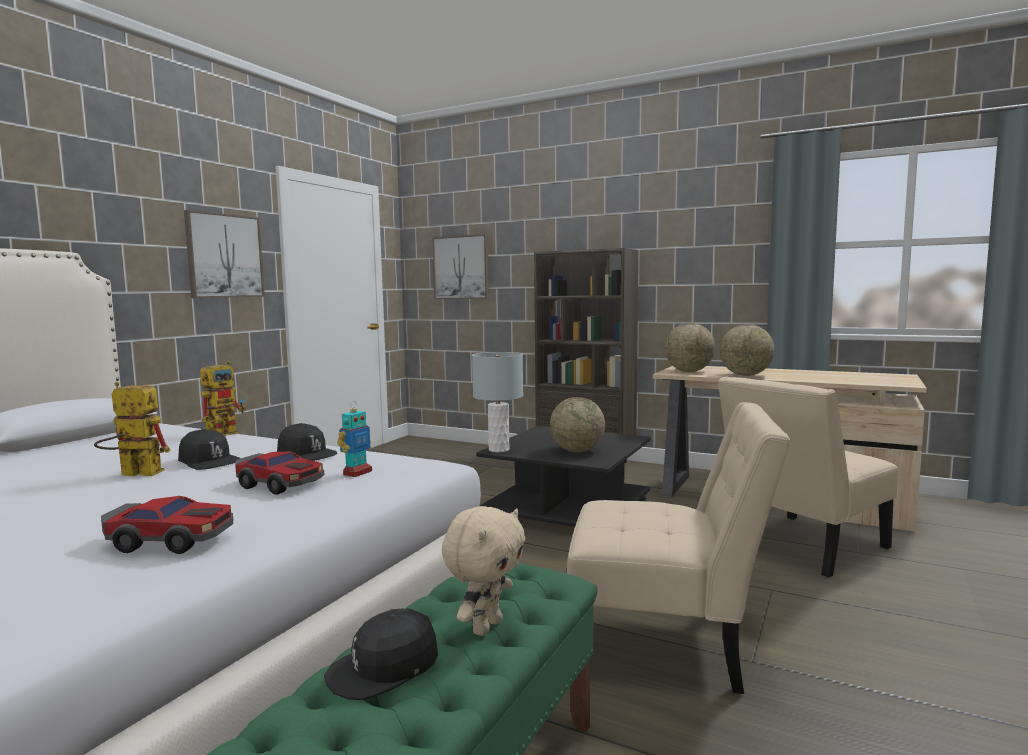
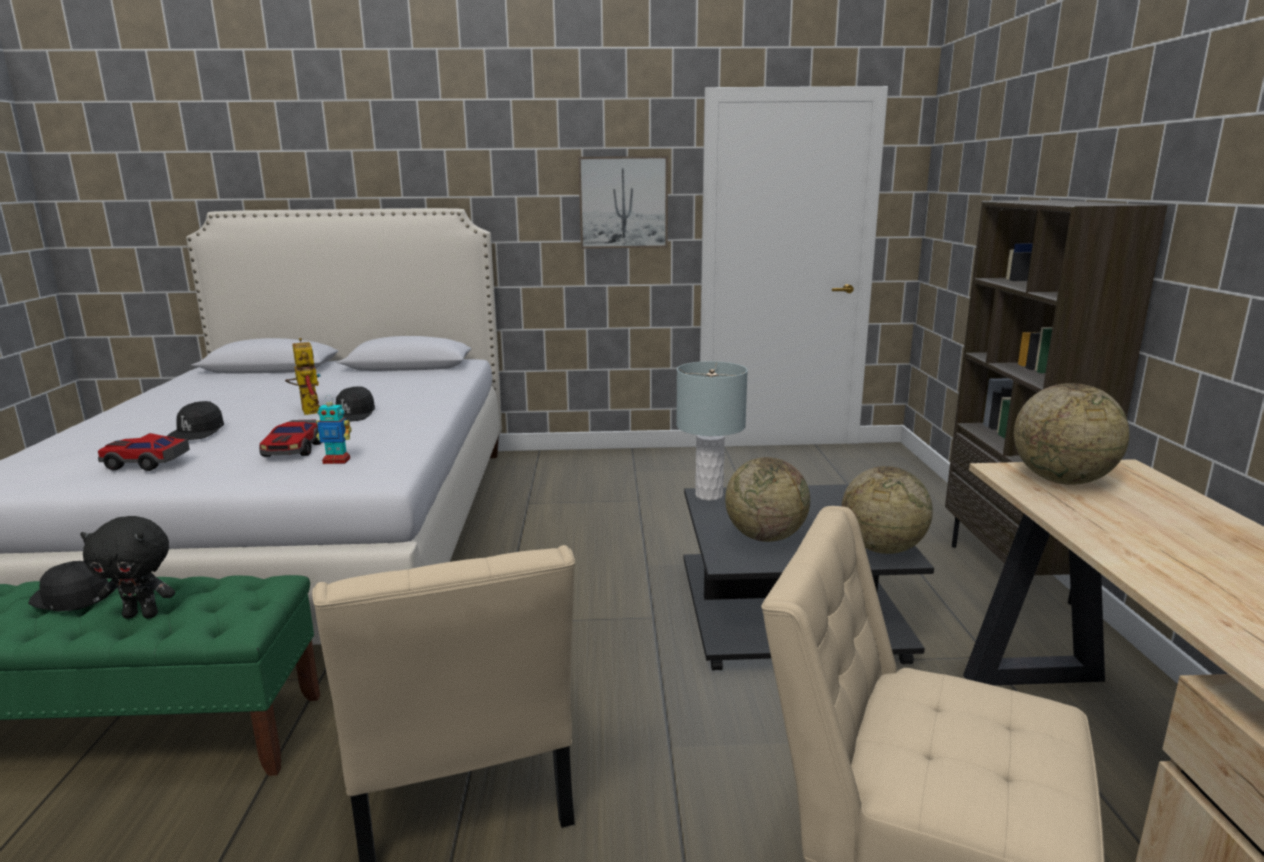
camera: 60 degrees right, 10 degrees up
toy car [101,496,233,554] -> toy car turned 120 degrees clockwise [98,433,190,471]
toy robot [200,361,246,436] -> none
black cap [277,423,337,461] -> black cap moved to [167,401,224,440]
picture [432,234,489,299] -> none
beige plush toy [442,506,525,636] -> black plush toy [80,516,175,619]
globe [720,324,774,376] -> globe moved to [841,466,933,554]

